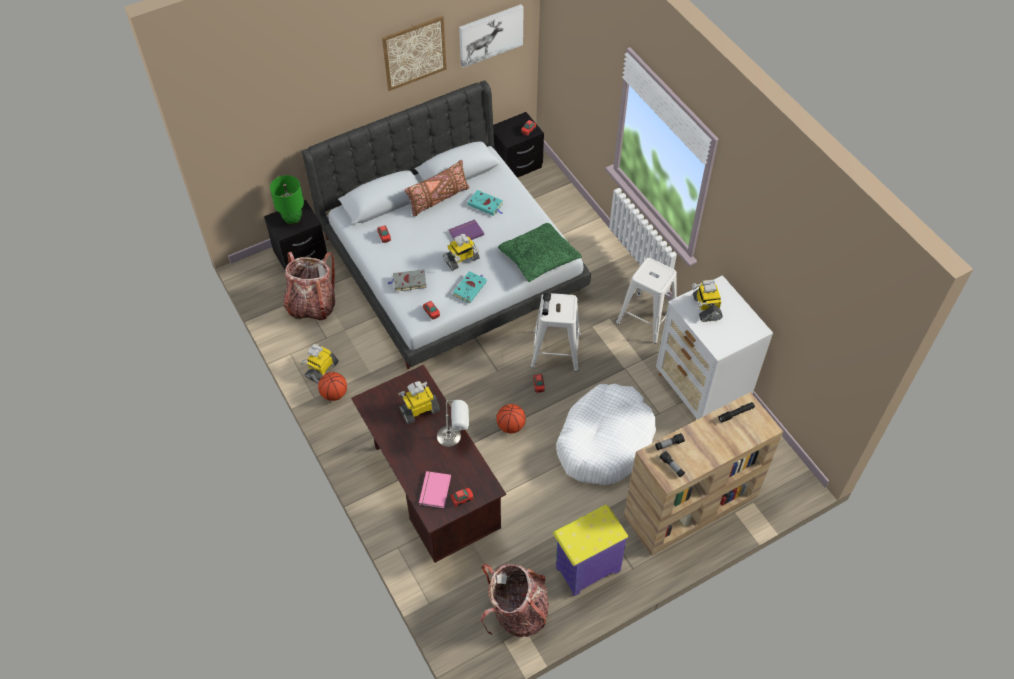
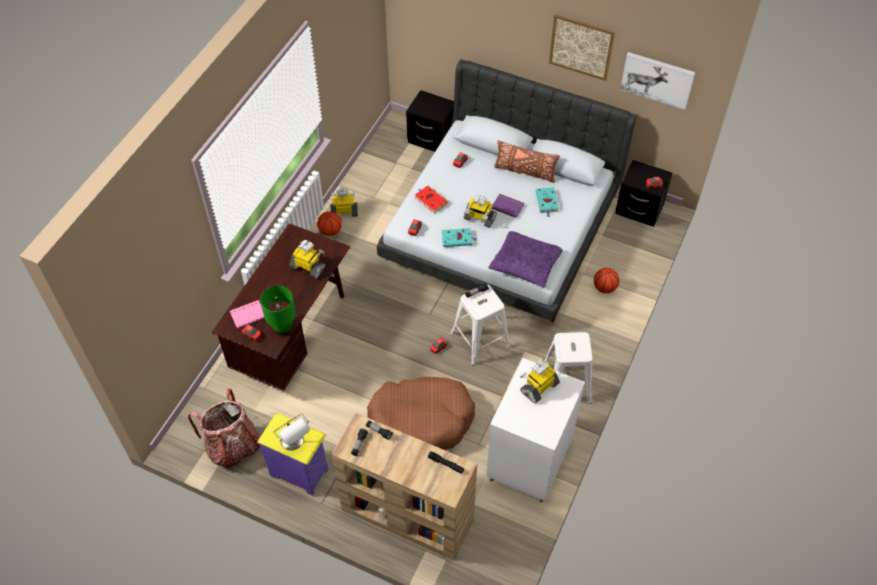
camera: 55 degrees right, 0 degrees up
green table lamp [270,175,304,226] -> green table lamp moved to [260,286,296,335]
backpack [283,252,335,321] -> none
grey book [388,269,426,292] -> red book [415,186,448,213]
white table lamp [437,399,469,447] -> white table lamp moved to [274,414,310,451]
basketball [497,404,526,433] -> basketball moved to [594,268,619,293]
green pillow [498,223,582,282] -> purple pillow [488,231,563,288]
white dog bed [556,384,656,485] -> brown dog bed [367,377,475,450]

